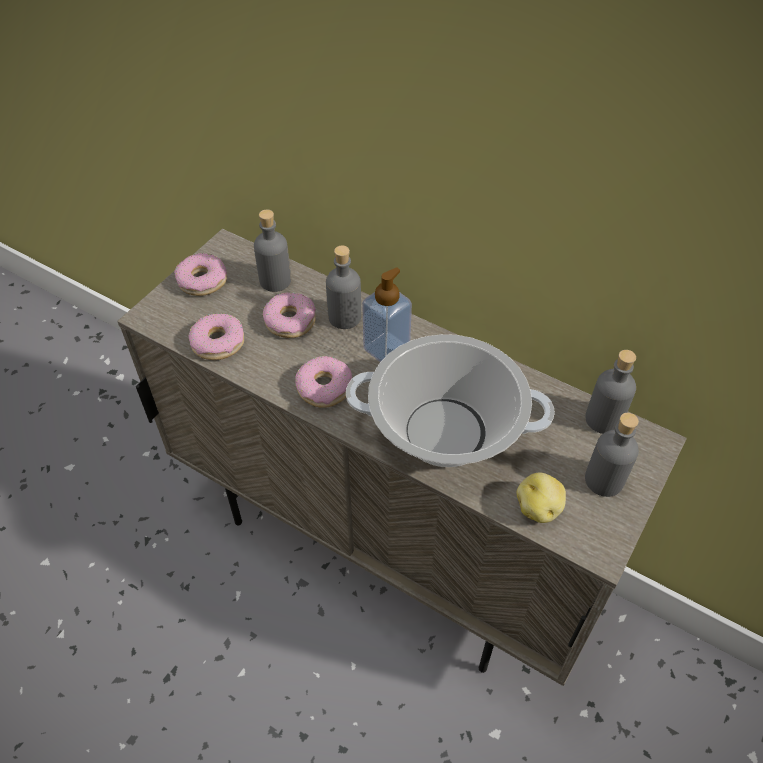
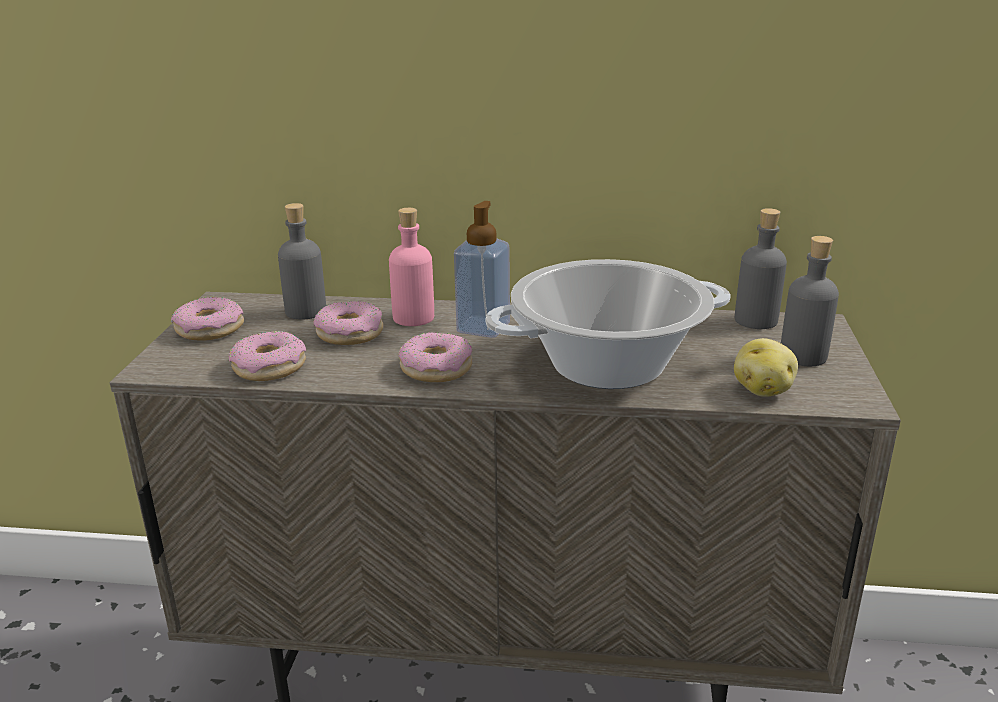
camera: 25 degrees left, 25 degrees down
grey bottle [326,246,361,329] -> pink bottle [389,208,434,326]

